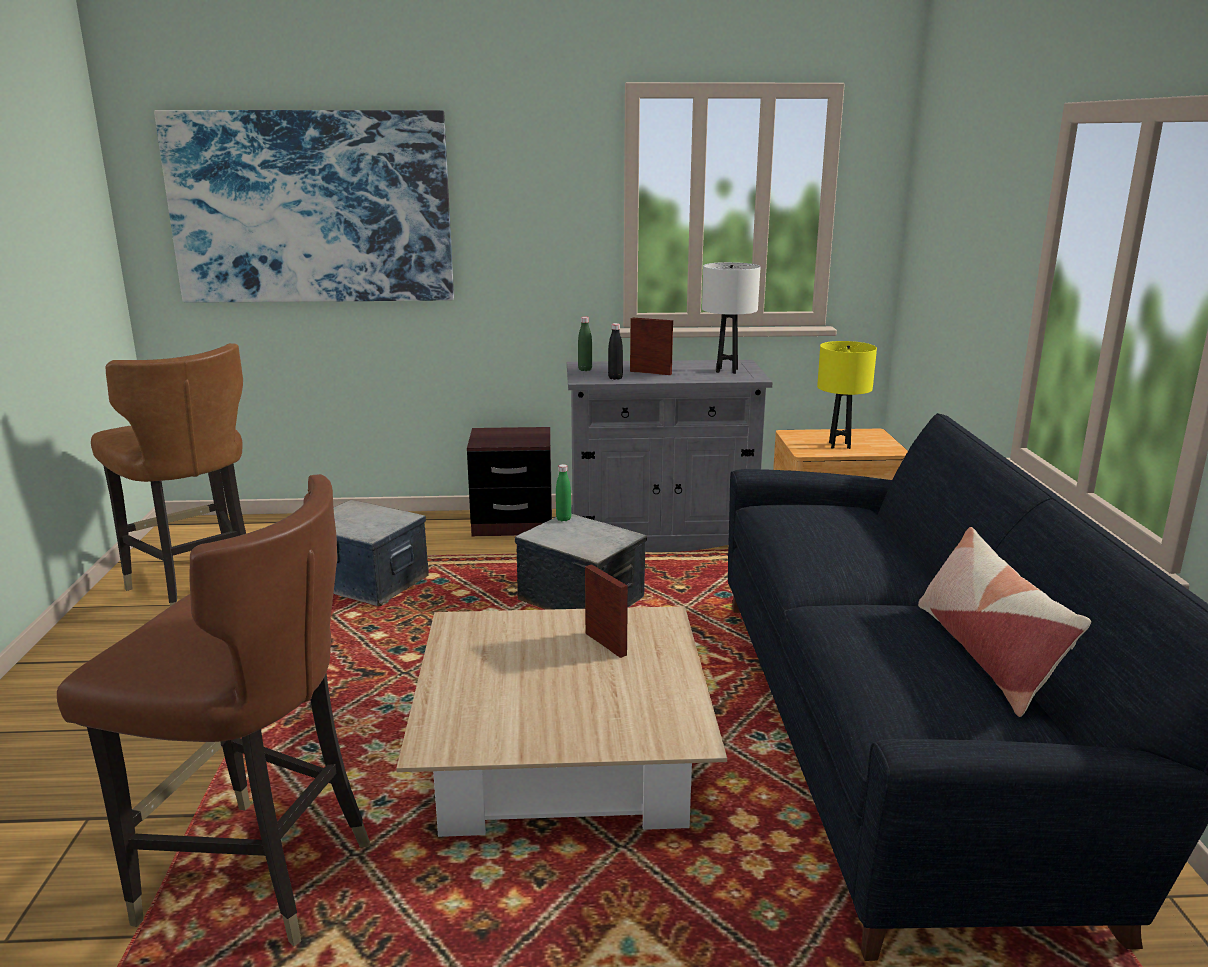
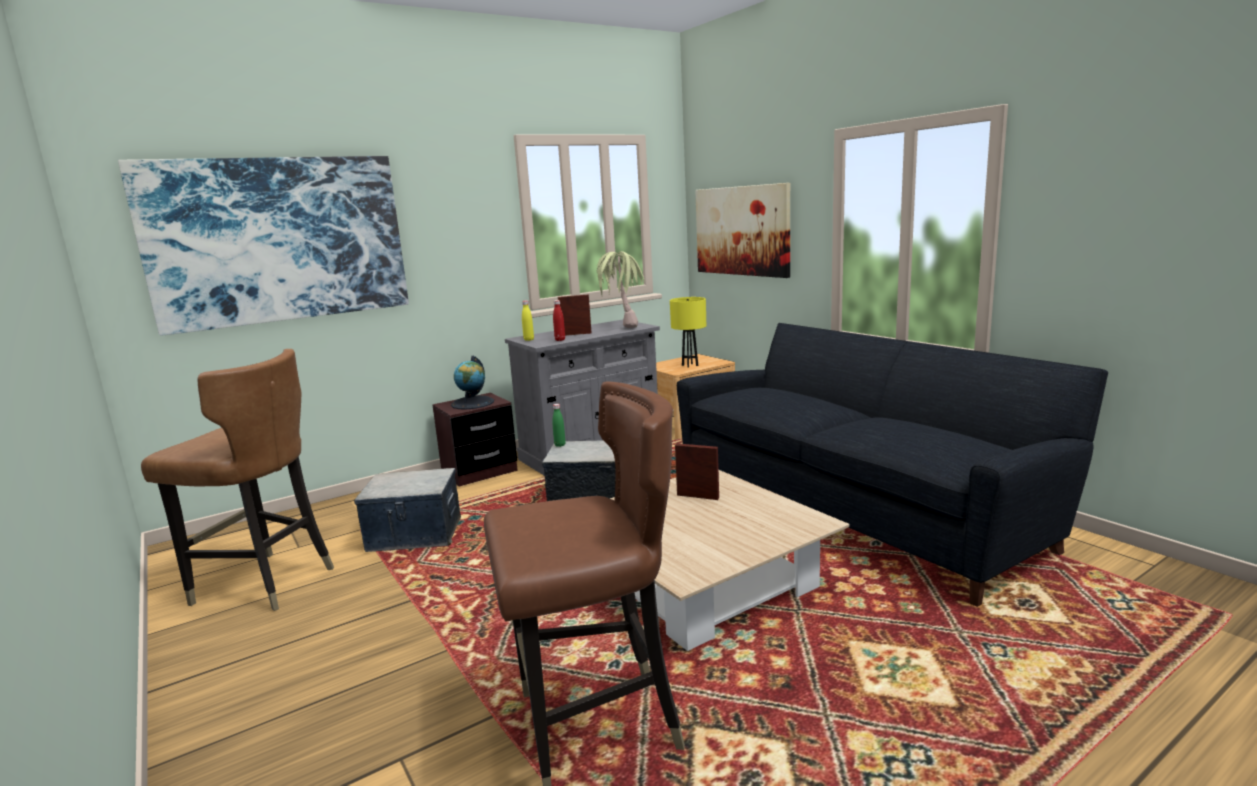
camera: 30 degrees left, 5 degrees down
green bottle [578,317,592,371] -> yellow bottle [522,301,534,341]
black bottle [608,323,623,380] -> red bottle [553,300,565,341]
white table lamp [702,262,760,374] -> potted plant [596,251,644,328]
pillow [918,527,1091,717] -> none
none -> globe [451,356,494,409]
none -> picture [695,183,790,278]

